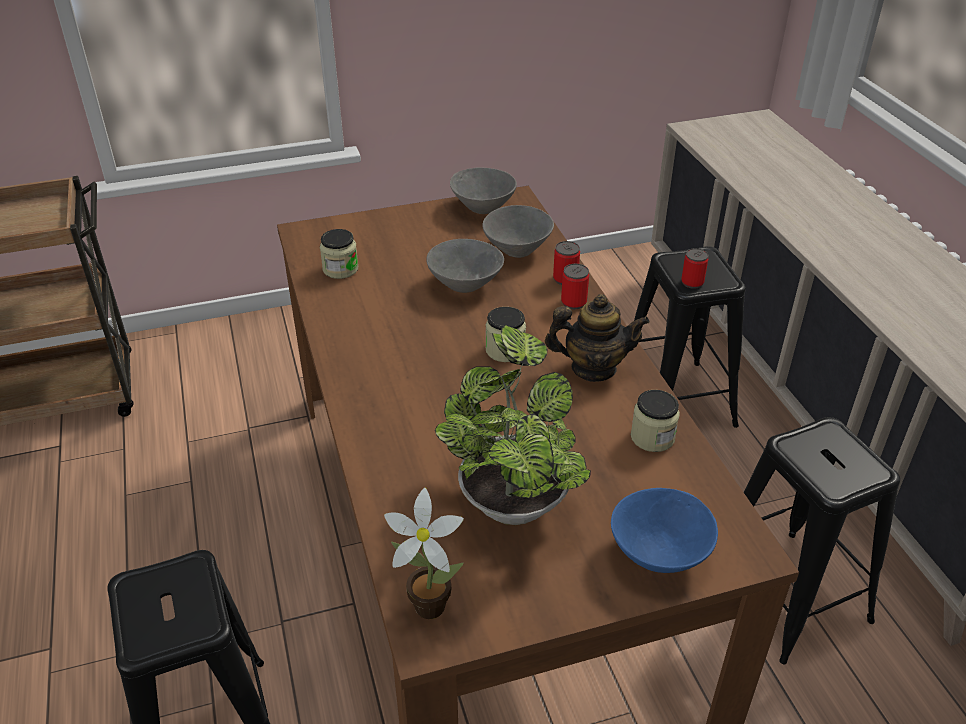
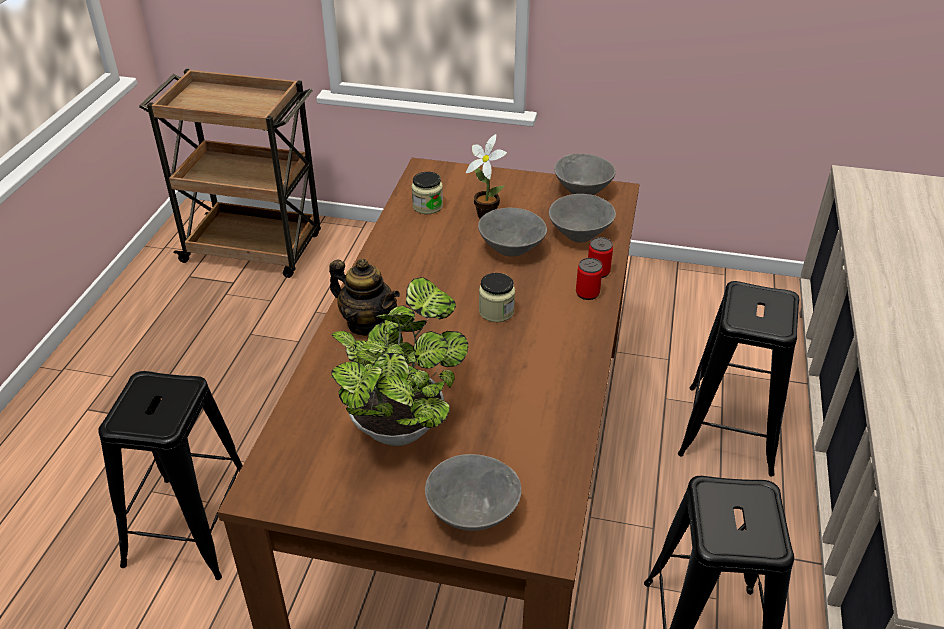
camera: 30 degrees right, 0 degrees up
potted plant [384,488,464,619] -> potted plant moved to [466,134,507,219]
teapot [545,294,650,382] -> teapot moved to [329,259,400,335]
blue bowl [611,488,718,573] -> grey bowl [425,454,521,531]
jar [631,390,680,452] -> none
can [681,248,708,289] -> none

